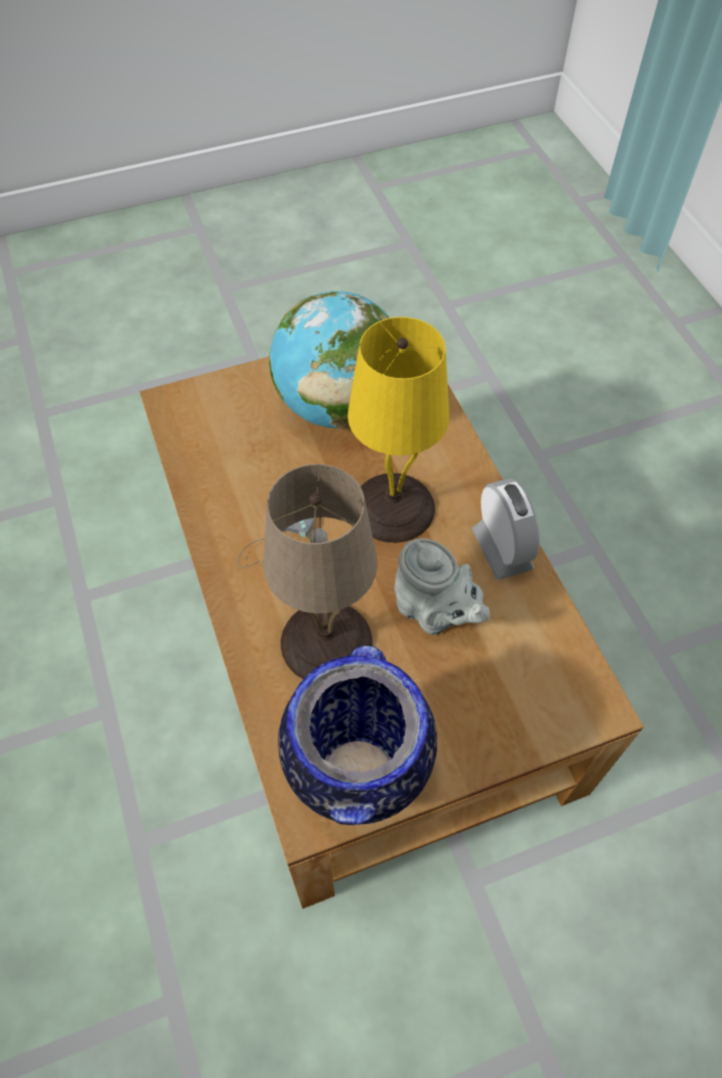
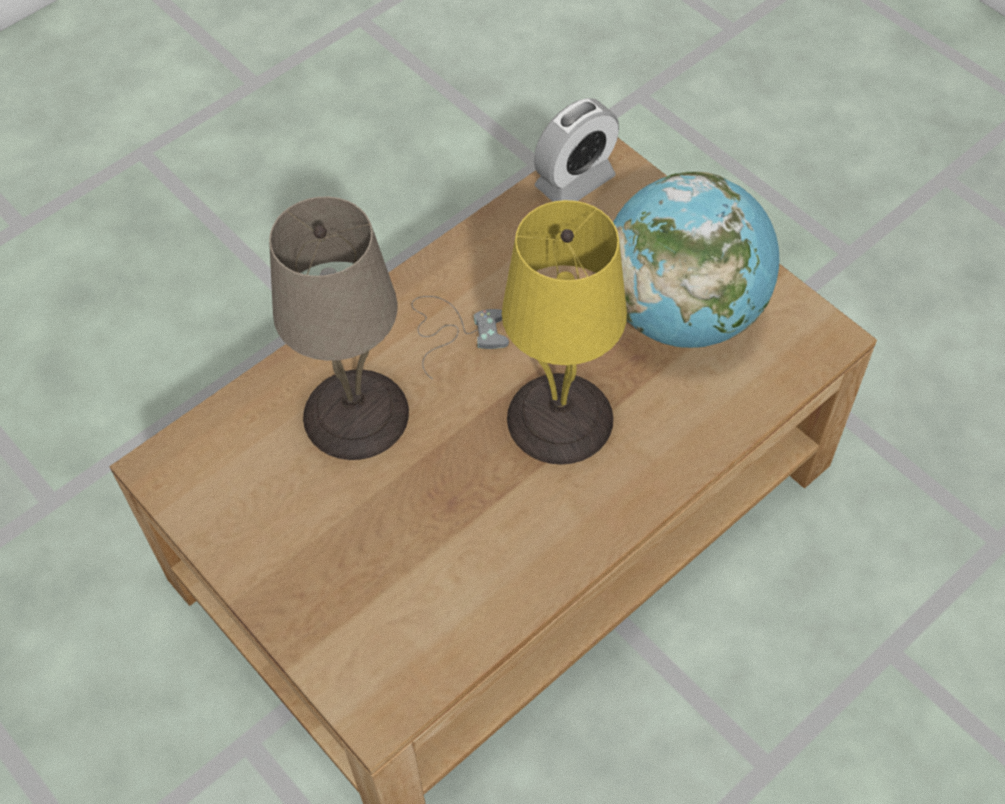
camera: 70 degrees right, 0 degrees up
vase [278,645,437,825] -> none
grey teapot [395,538,490,635] -> none
alarm clock [472,478,540,580] -> alarm clock moved to [534,98,619,202]

